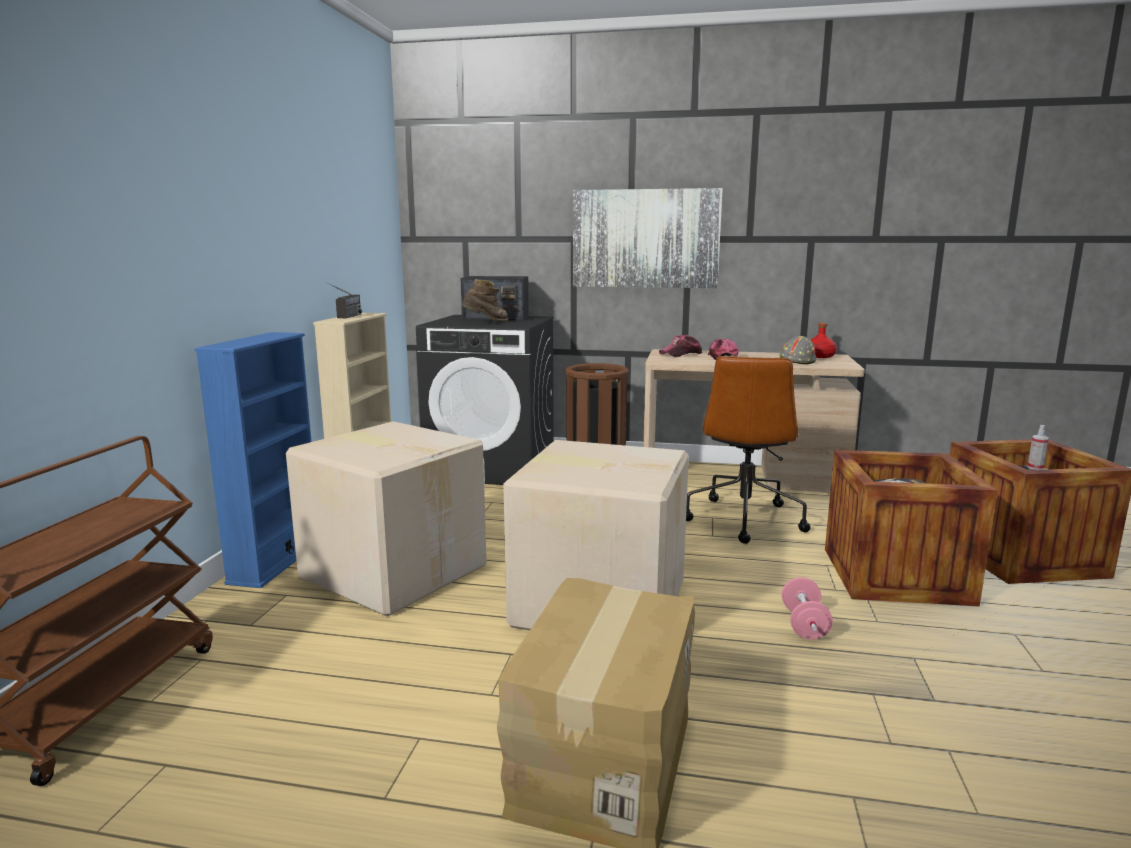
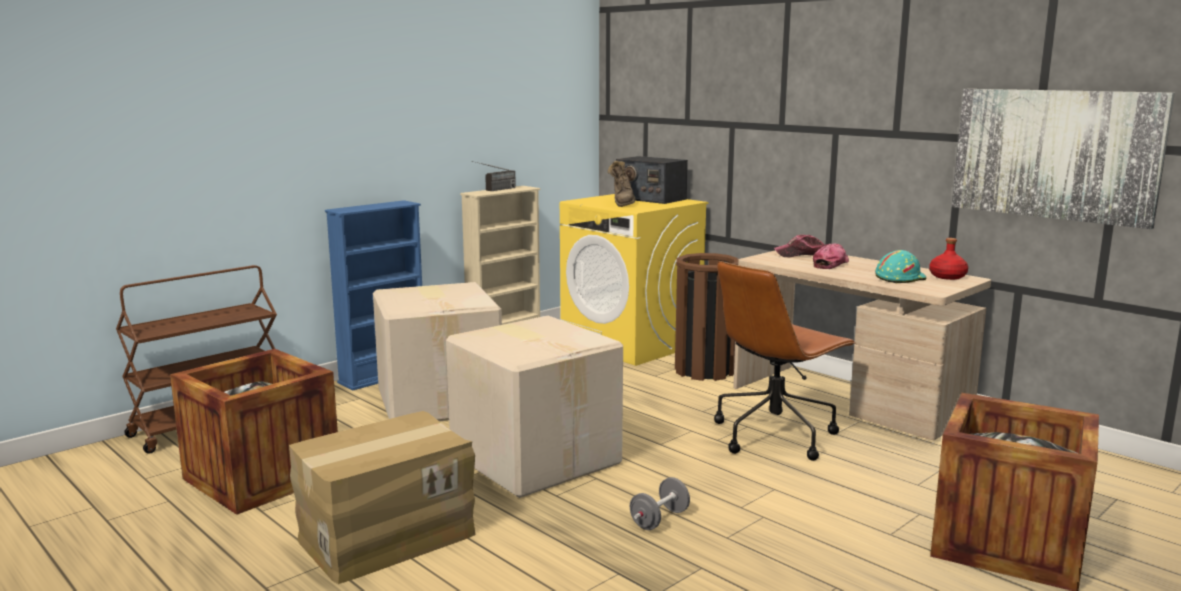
camera: 35 degrees right, 0 degrees up
black washing machine [416,315,554,485] -> yellow washing machine [560,194,709,366]
brown boot [461,279,508,322] -> brown boot turned 90 degrees clockwise [607,161,635,207]
picture [573,188,723,288] -> picture moved to [952,89,1175,229]
grey hard hat [779,336,817,365] -> turquoise hard hat [875,250,927,283]
pink dumbbell [782,577,833,640] -> grey dumbbell [630,477,690,530]
crate [825,450,998,606] -> crate moved to [170,349,338,515]
spray bottle [1027,425,1049,470] -> none

